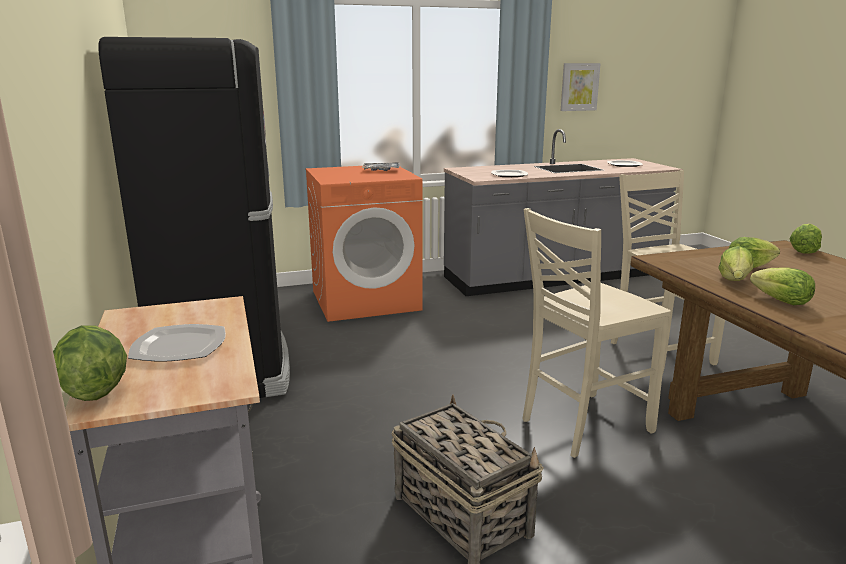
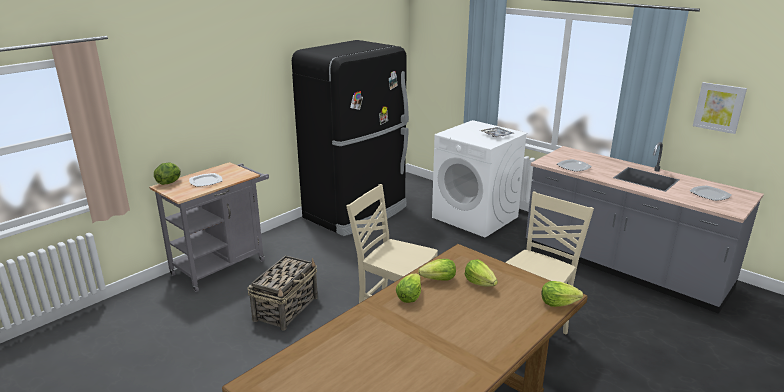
camera: 60 degrees right, 5 degrees up
orange washing machine [306,166,423,322] -> white washing machine [432,120,528,238]

